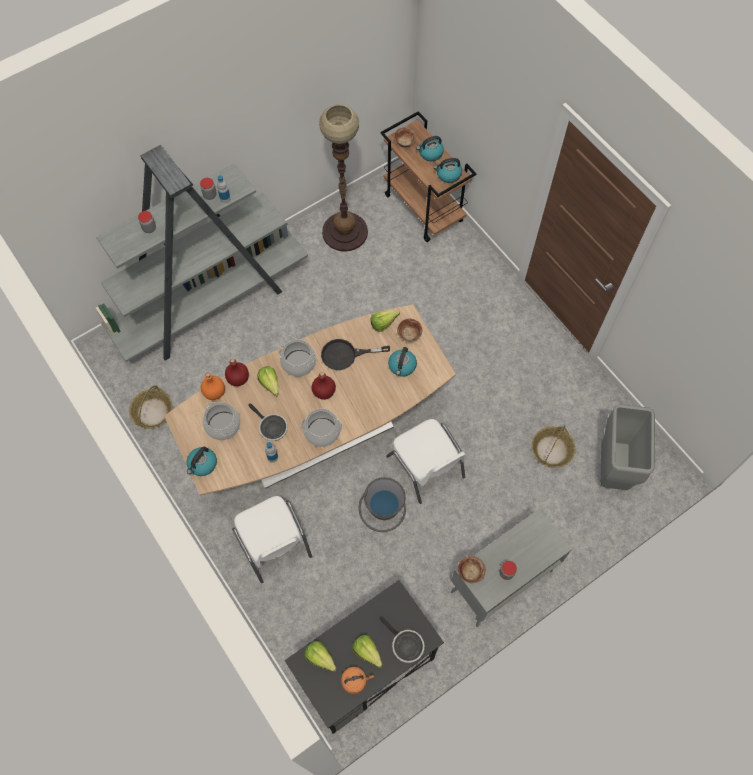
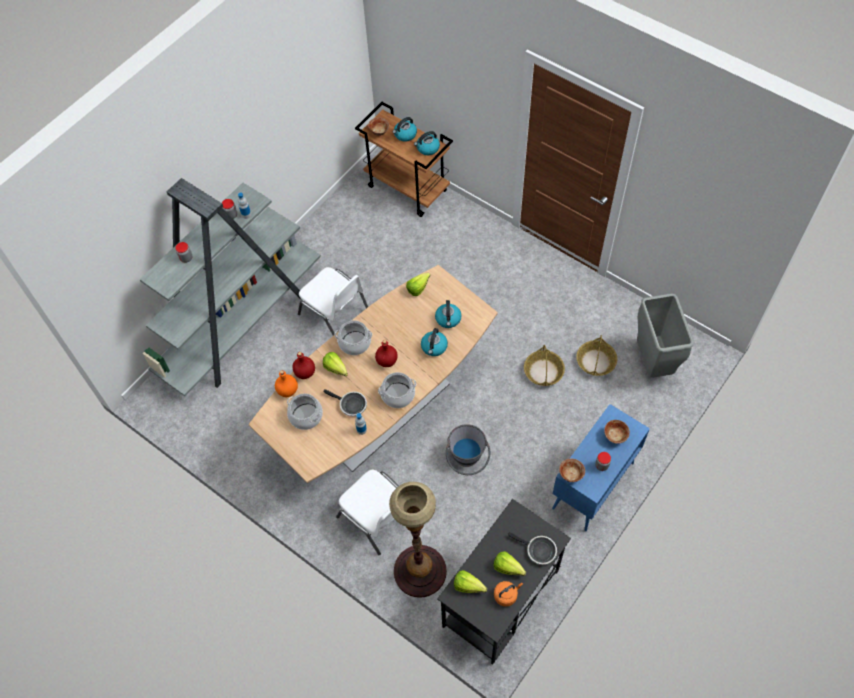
camera: 15 degrees left, 5 degrees down
basket [129,385,172,429] -> basket moved to [524,345,565,386]
kettle [187,446,217,476] -> kettle moved to [421,328,448,356]
floor lamp [319,104,368,252] -> floor lamp moved to [389,482,447,598]
black frying pan [321,339,390,370] -> none
white chair [386,419,465,504] -> white chair moved to [298,267,368,336]
bowl [397,319,422,342] -> bowl moved to [604,420,630,444]
grey cabinet [451,509,572,627] -> blue cabinet [552,404,650,531]

